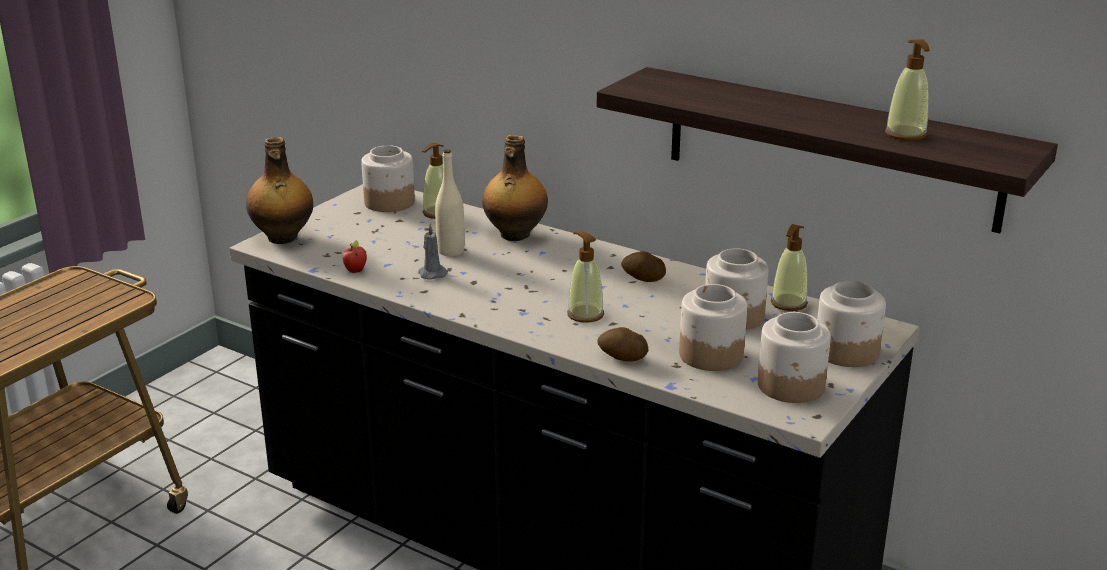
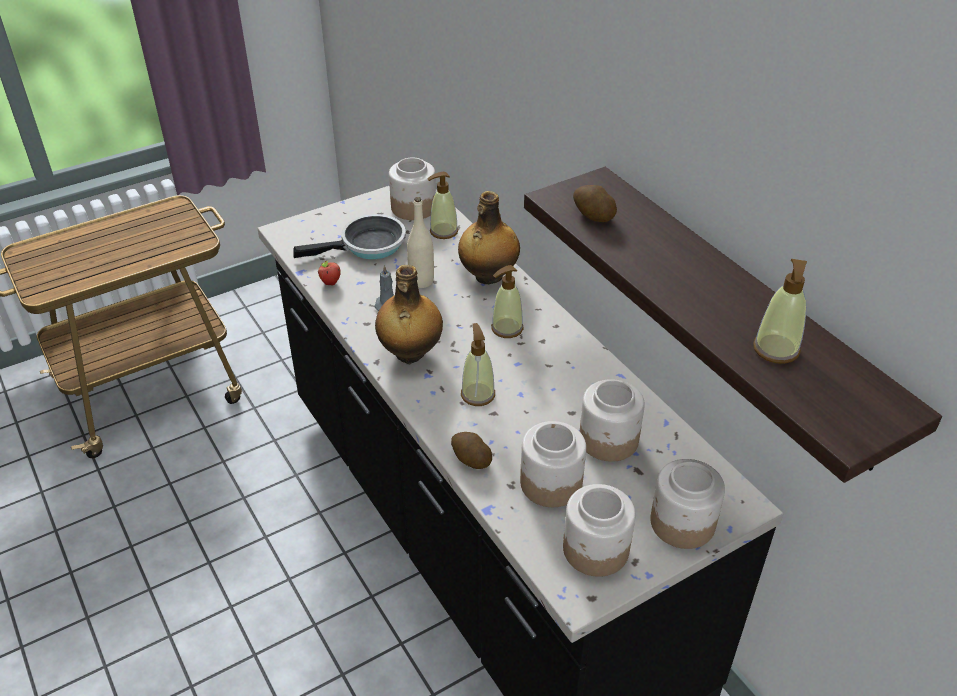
camera: 25 degrees right, 15 degrees up
bottle [246,137,313,244] -> bottle moved to [375,265,443,363]
potato [621,251,666,282] -> potato moved to [573,185,617,222]
soap dispenser [771,224,808,311] -> soap dispenser moved to [491,265,523,338]
none -> frying pan [293,214,406,259]

